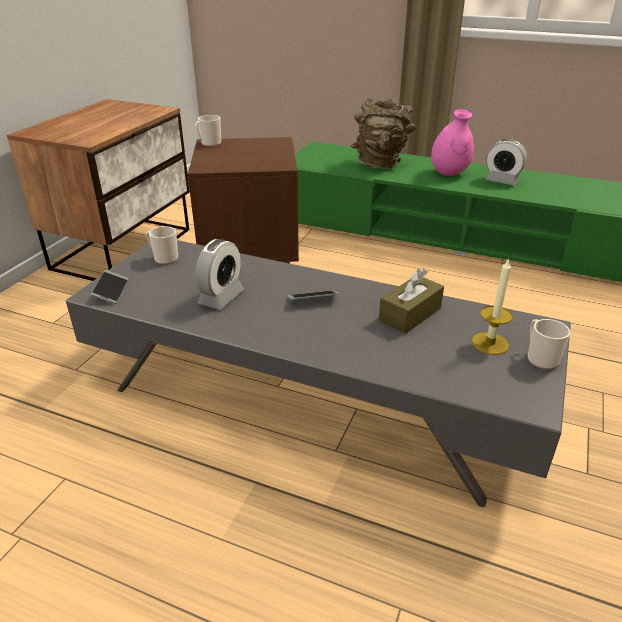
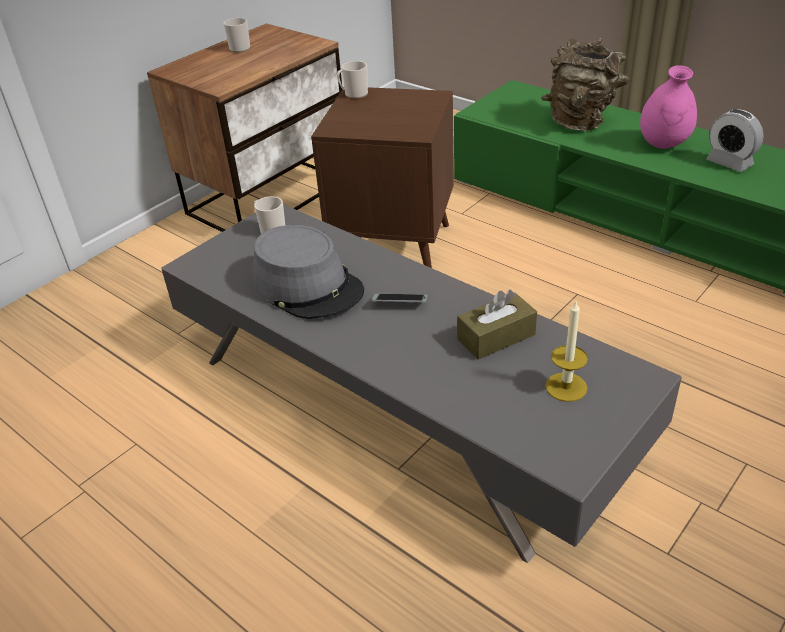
camera: 20 degrees right, 5 degrees up
phone [91,270,128,304] -> none
alarm clock [195,239,244,310] -> grey hat [253,225,364,319]
mug [527,319,570,370] -> mug moved to [224,18,250,53]

